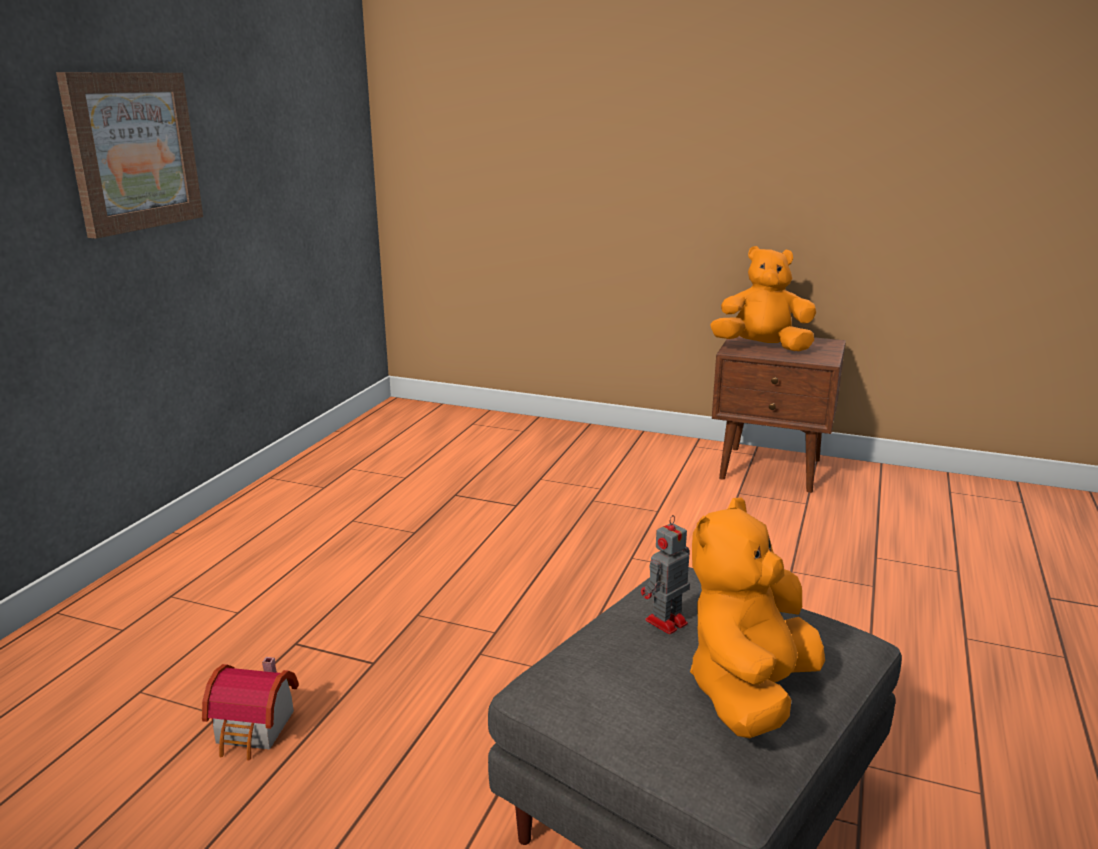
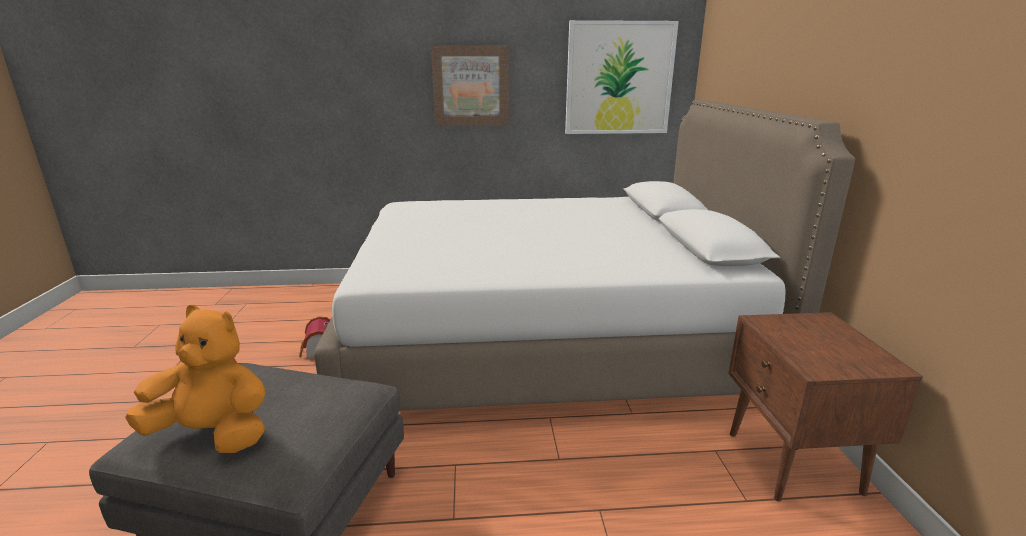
camera: 65 degrees right, 0 degrees up
toy robot [641,515,690,635] -> none
orange plush toy [710,246,816,351] -> none
none -> white bed [314,100,855,410]
none -> picture [565,20,679,134]

